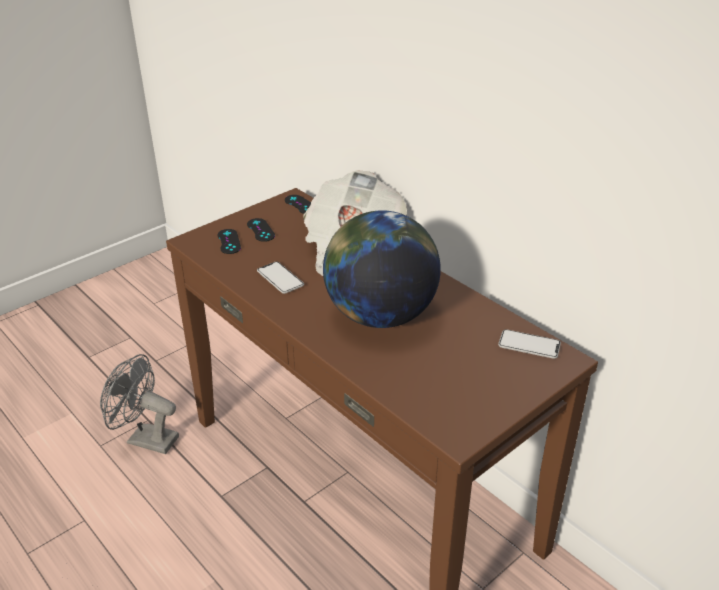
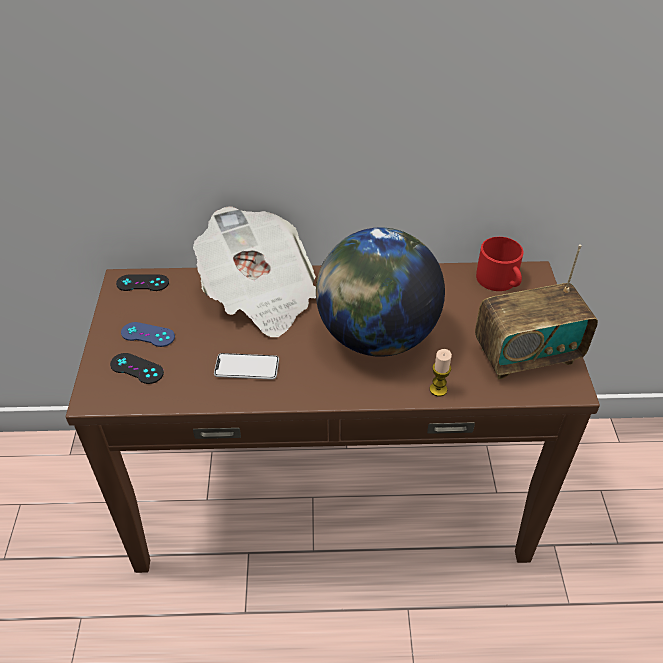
camera: 50 degrees left, 10 degrees up
grey fan [100,354,179,454] -> none
black game controller [247,218,275,242] -> blue game controller [121,322,175,347]
phone [498,329,561,359] -> red mug [476,237,524,291]
none -> candle [429,349,452,397]
none -> radio [475,245,598,380]

